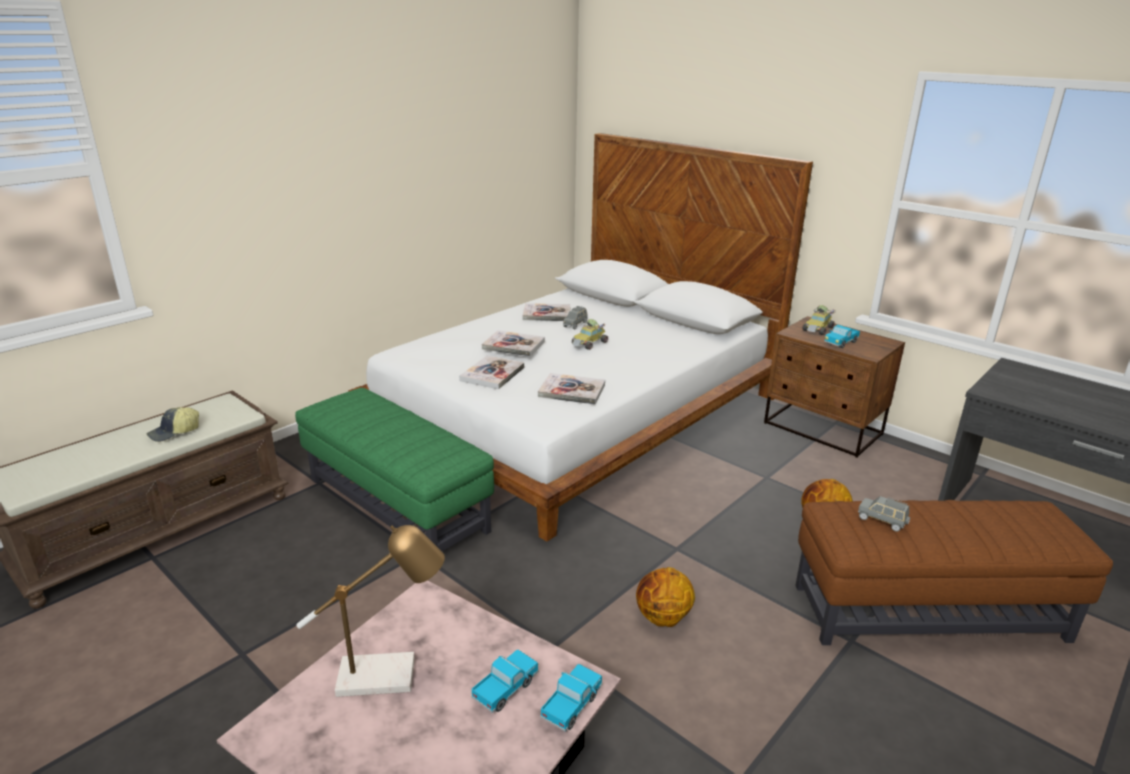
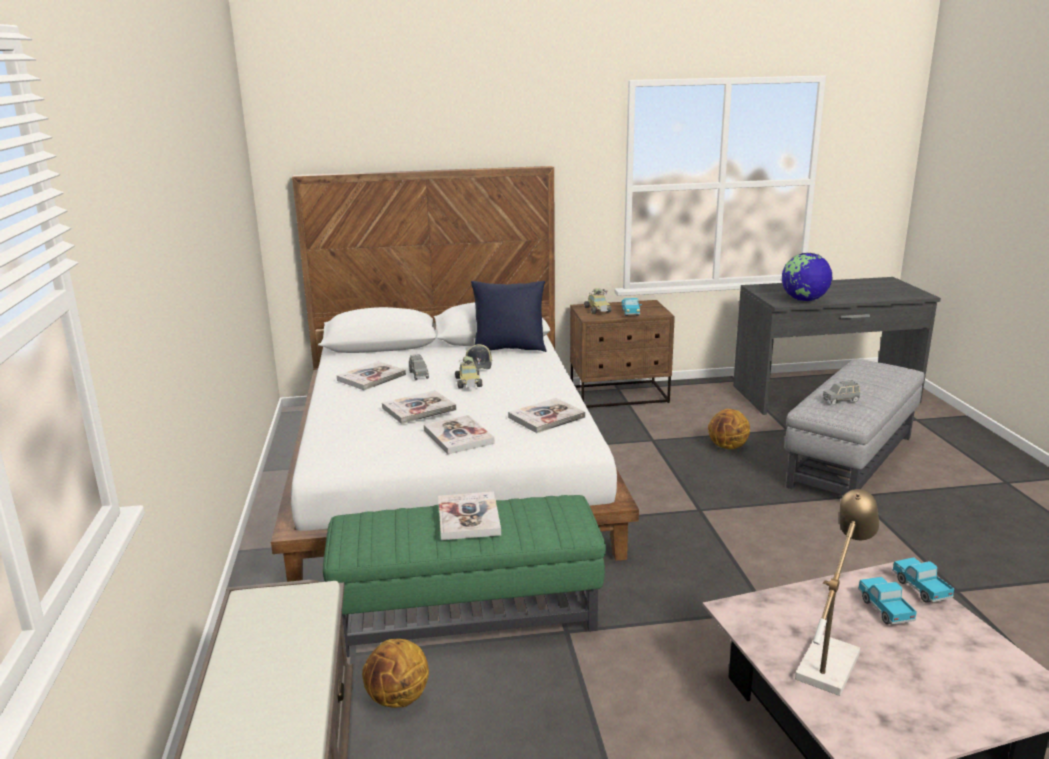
camera: 50 degrees left, 5 degrees down
cap [147,407,199,442] -> cap moved to [466,344,492,369]
basketball [636,567,695,627] -> basketball moved to [362,639,429,708]
brown ottoman [795,500,1113,645] -> grey ottoman [785,359,924,495]
none -> book [438,492,501,540]
none -> blue pillow [471,281,547,352]
none -> globe [781,253,833,301]

